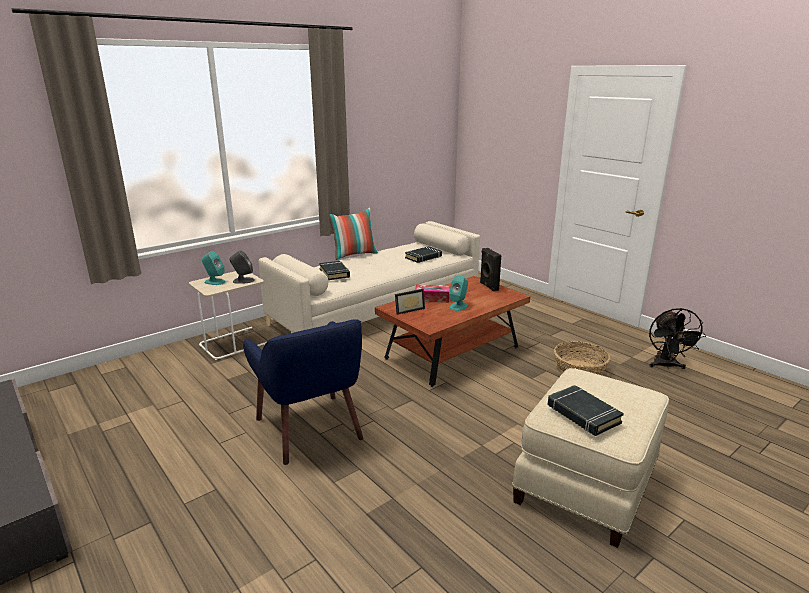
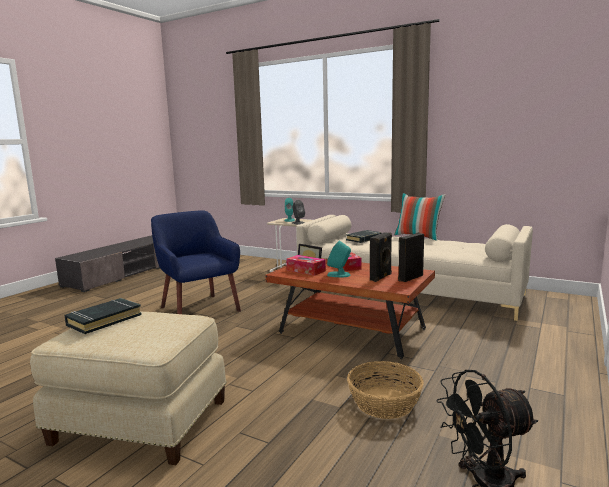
camera: 70 degrees right, 10 degrees down
blue armchair [243,319,364,465] -> blue armchair turned 105 degrees clockwise [151,210,241,314]
black book [405,246,442,263] -> none
none -> tissue box [286,255,326,276]
none -> black speaker [370,232,392,282]

